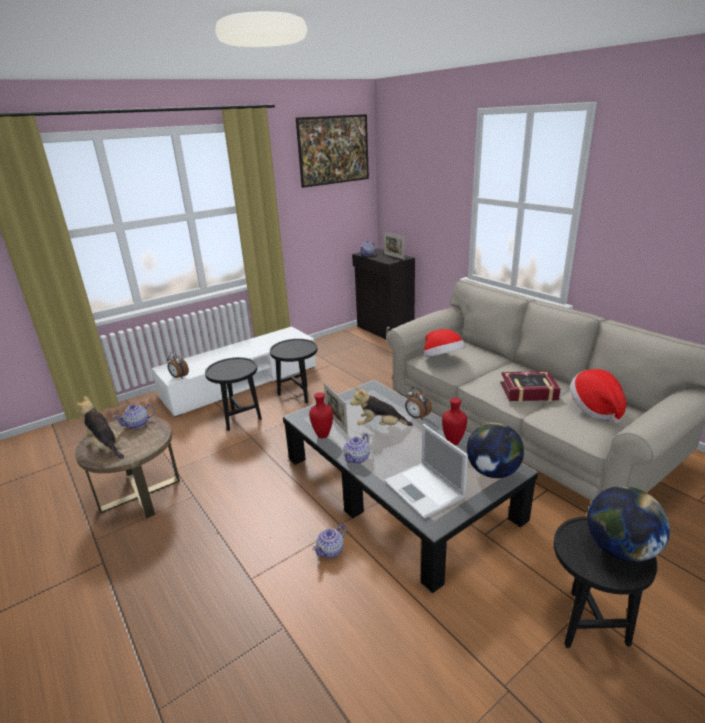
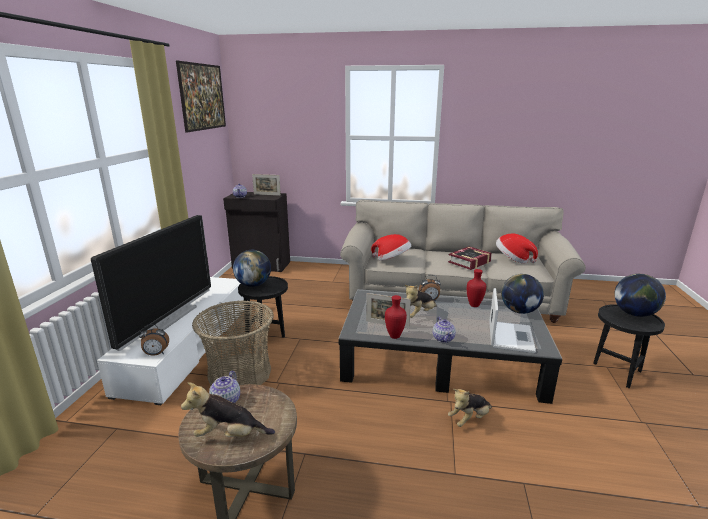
camera: 45 degrees left, 5 degrees down
black side table [205,357,262,431] -> basket [192,300,274,385]
teapot [312,524,346,558] -> plush toy [448,389,492,427]
laptop [384,424,468,519] -> laptop turned 90 degrees counterclockwise [489,288,536,353]
none -> television [91,215,211,351]
none -> globe [233,250,271,287]

